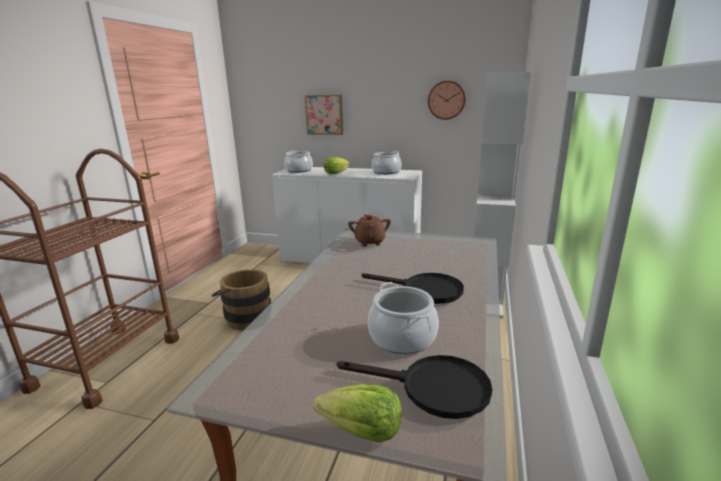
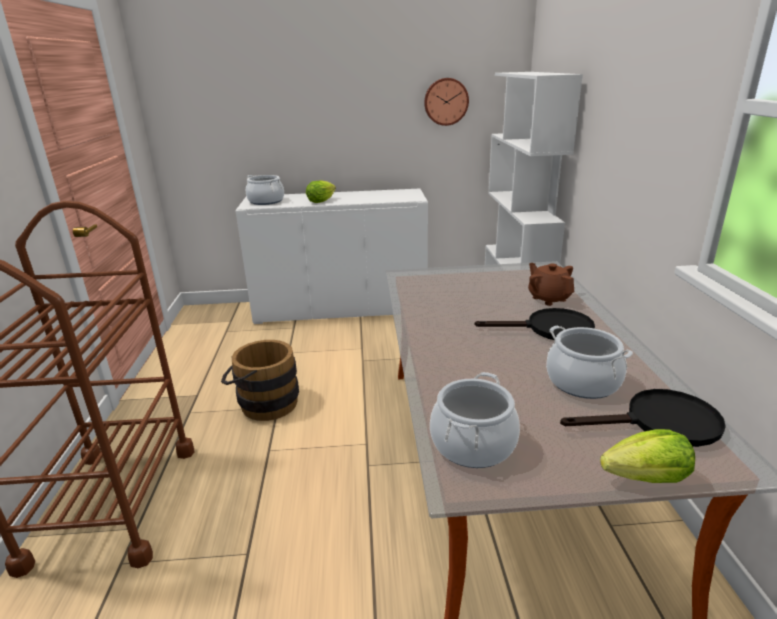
camera: 20 degrees left, 5 degrees up
picture [305,95,343,135] -> none
brown teapot [348,214,391,247] -> brown teapot moved to [528,263,574,306]
cooking pot [372,151,401,174] -> cooking pot moved to [430,372,520,468]

